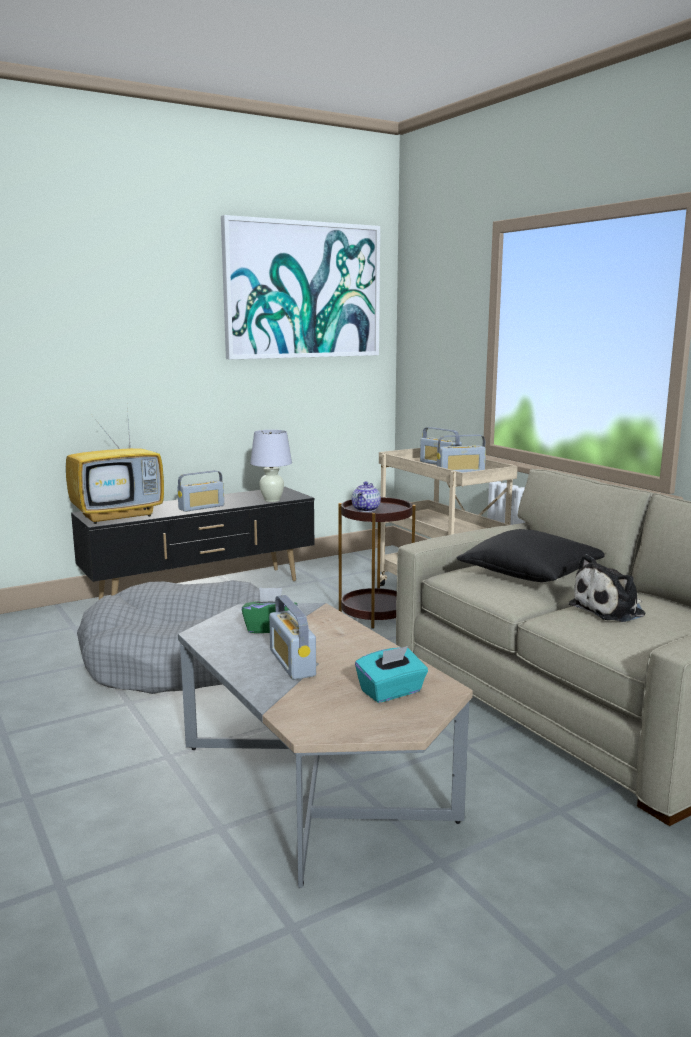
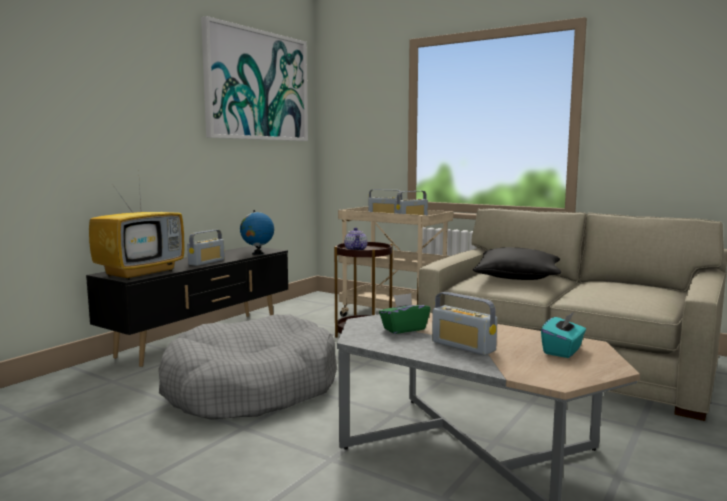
camera: 25 degrees left, 5 degrees down
white table lamp [250,430,292,502] -> globe [240,210,274,255]
plush toy [568,554,645,622] -> none

